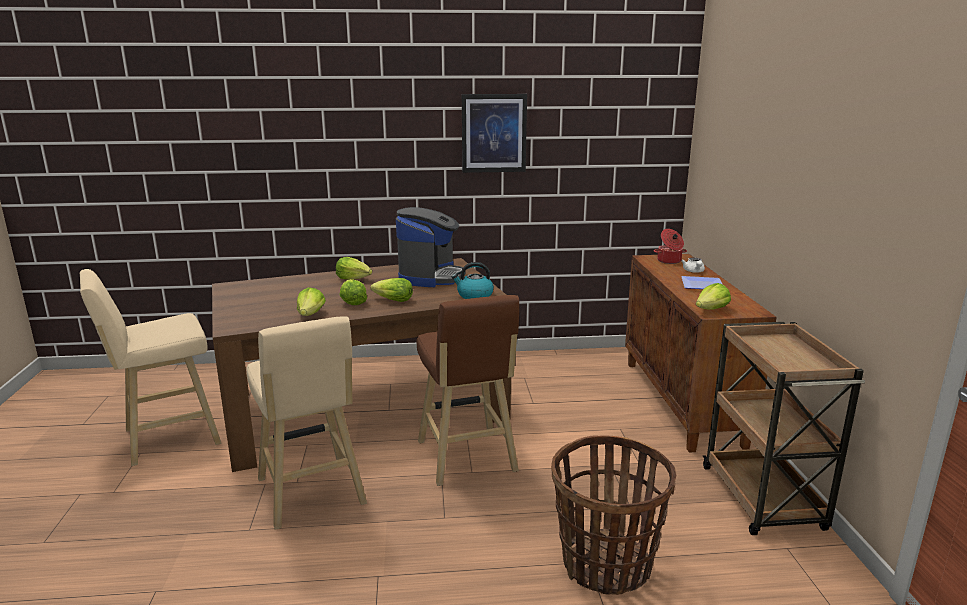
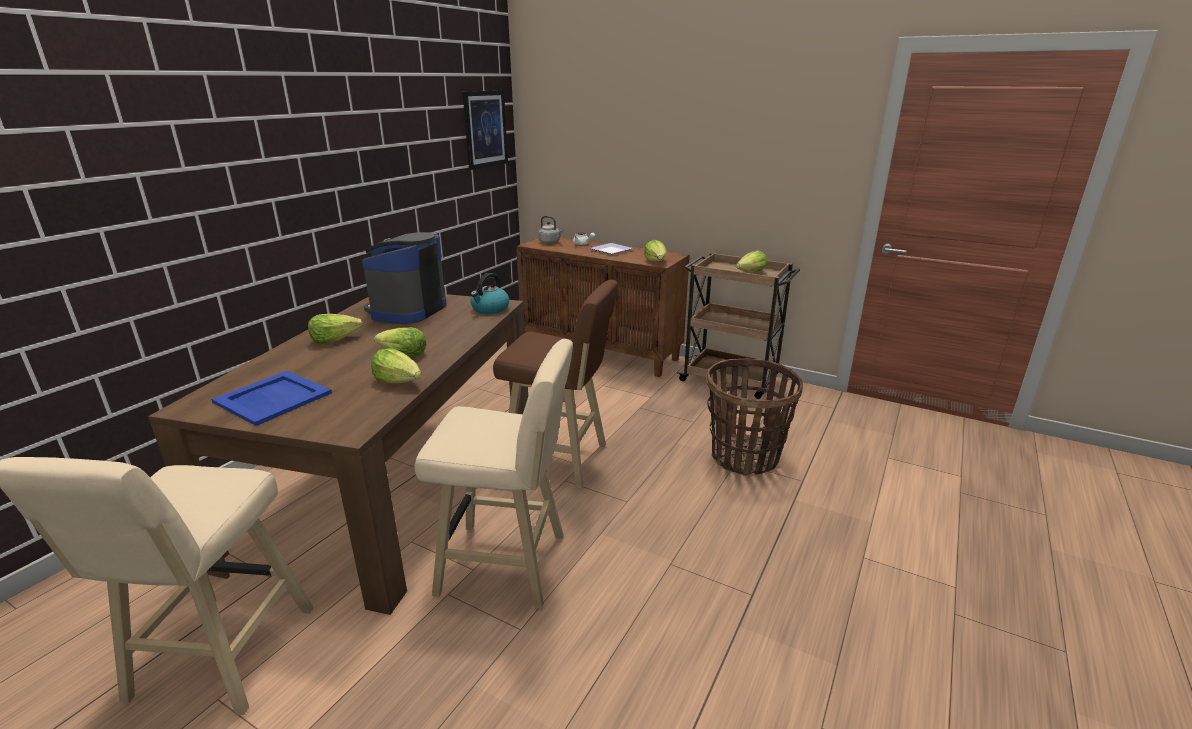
camera: 55 degrees left, 5 degrees up
lettuce [370,278,413,302] -> lettuce moved to [736,250,767,272]
coffee machine [396,207,465,287] -> coffee machine turned 120 degrees counterclockwise [362,232,447,324]
picture [462,94,527,173] -> picture moved to [462,90,508,170]
cooking pot [654,229,687,264] -> grey kettle [538,216,563,244]
none -> blue tray [211,371,332,426]

